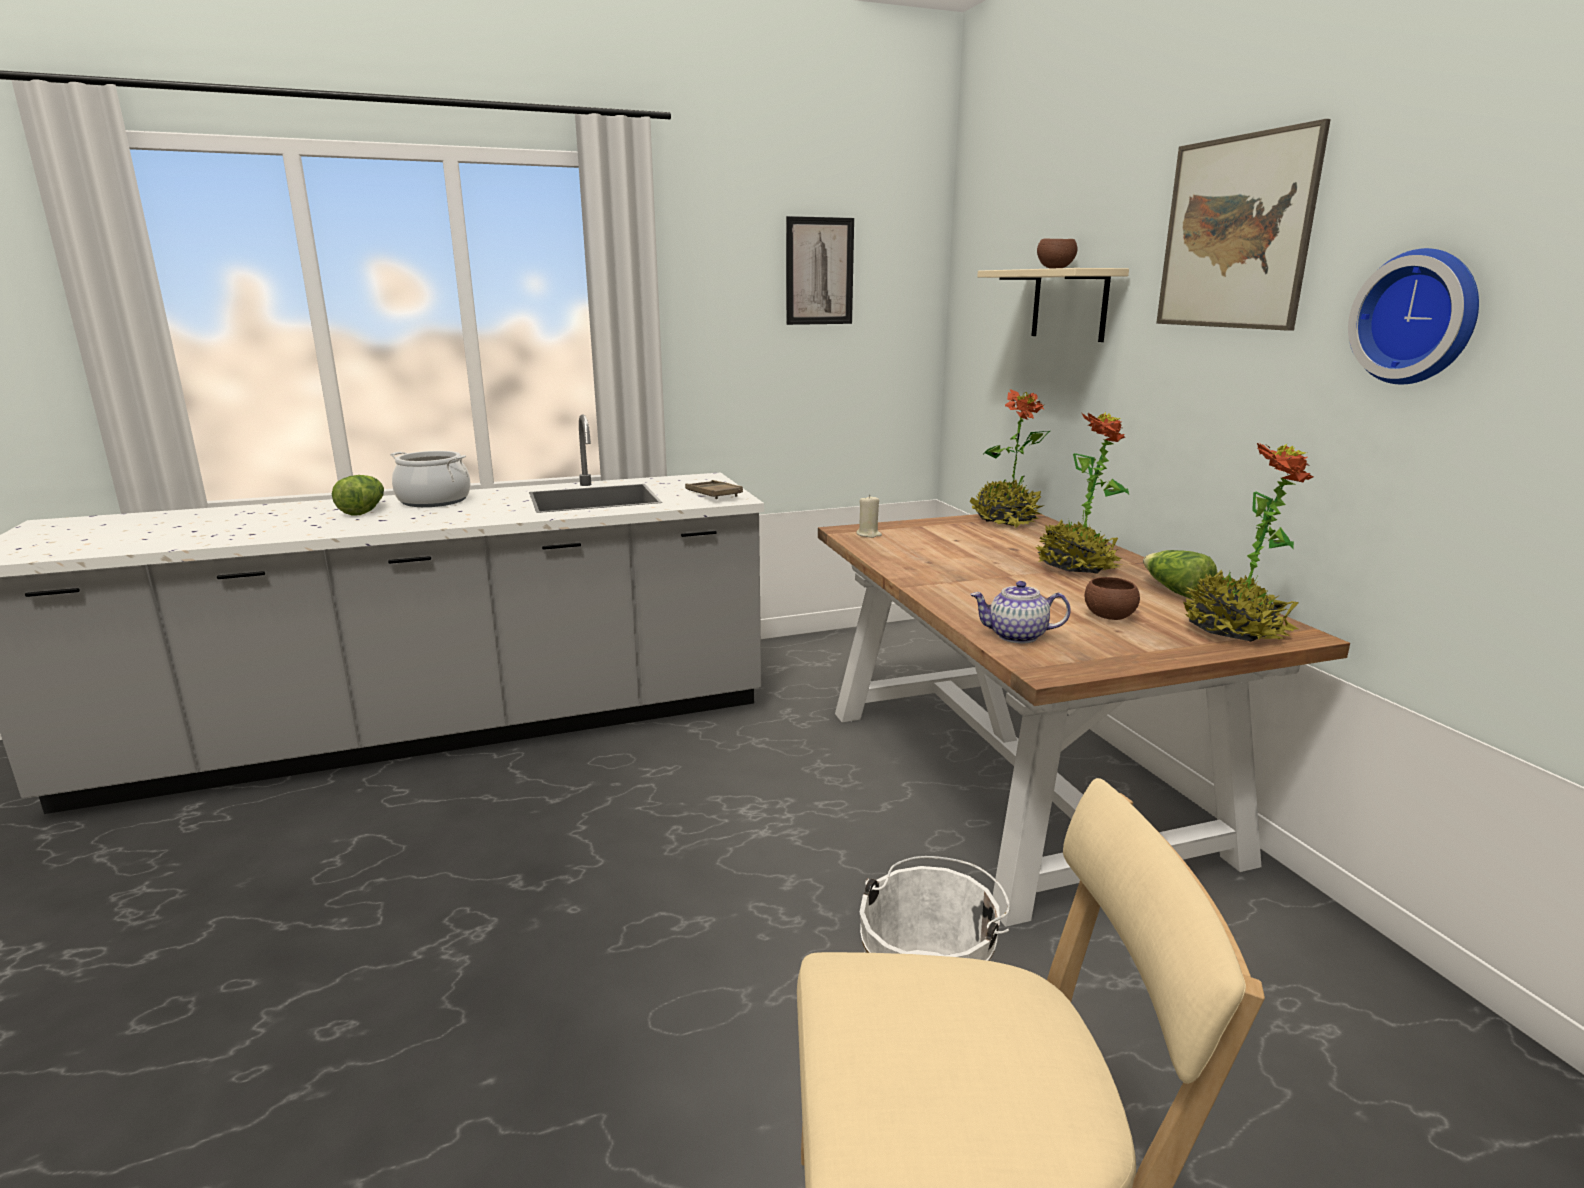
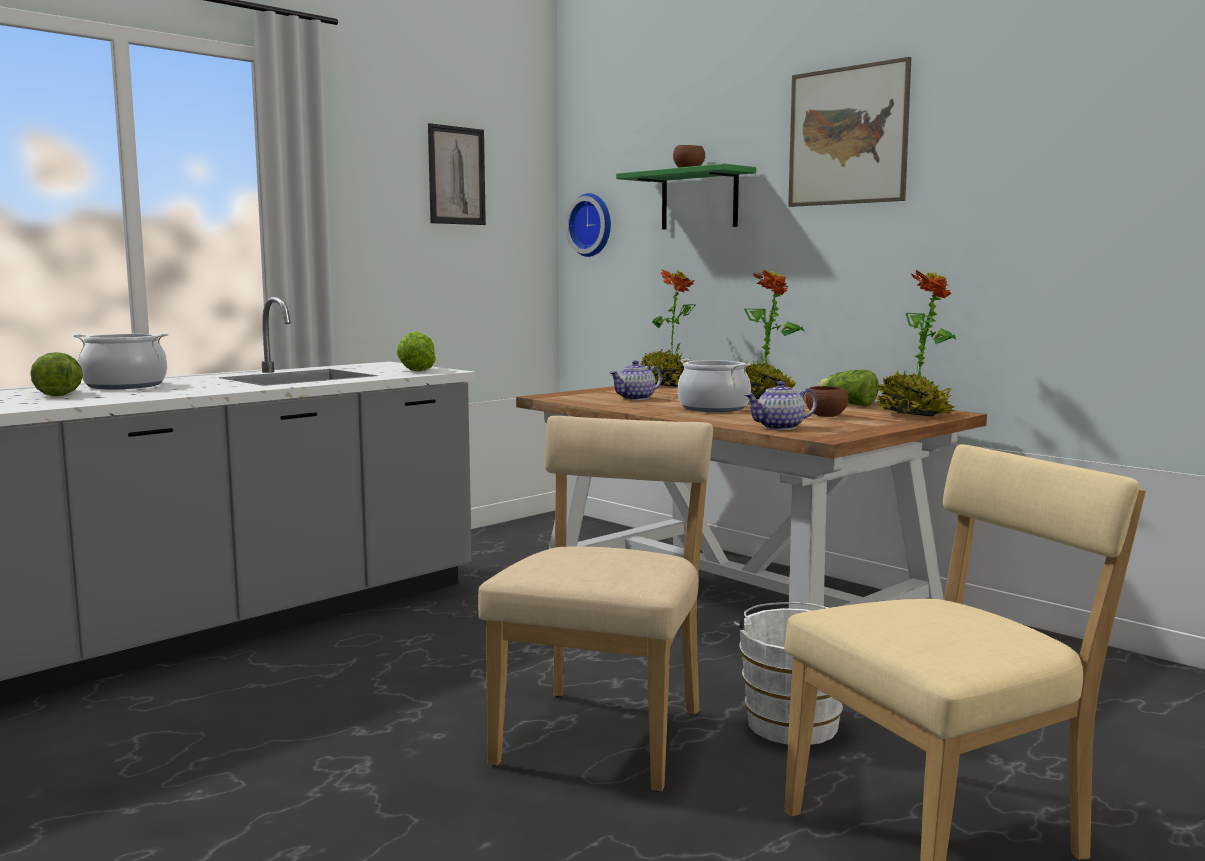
camera: 25 degrees left, 10 degrees down
brown tray [685,480,743,499] -> lettuce [397,332,436,371]
beige candle [856,495,882,538] -> none
beige shelf [977,268,1129,342] -> green shelf [616,163,756,229]
wall clock [1348,248,1479,385] -> wall clock moved to [565,193,611,257]
none -> beige chair [478,416,713,792]
none -> teapot [609,360,662,400]
none -> cooking pot [678,359,751,412]

